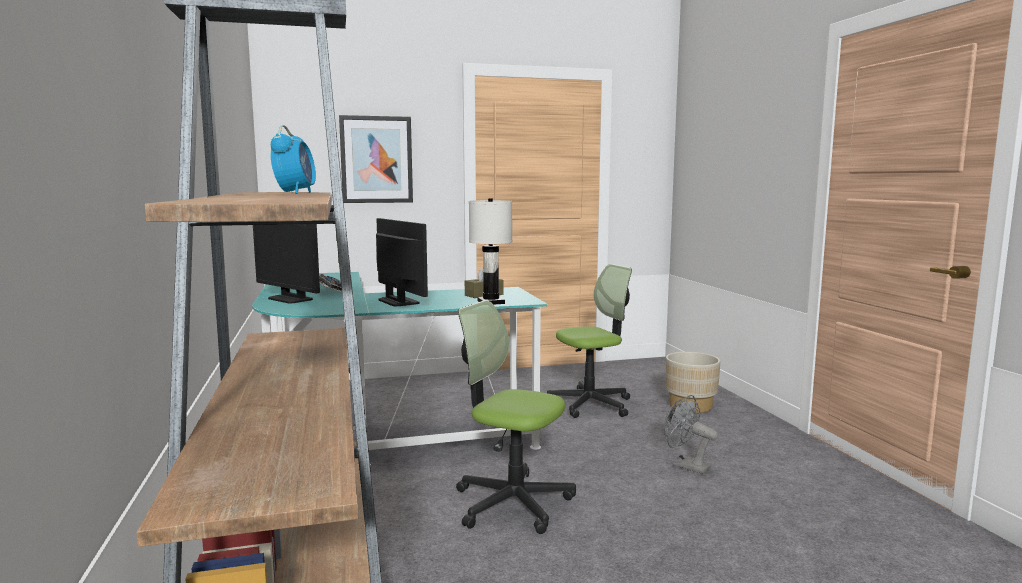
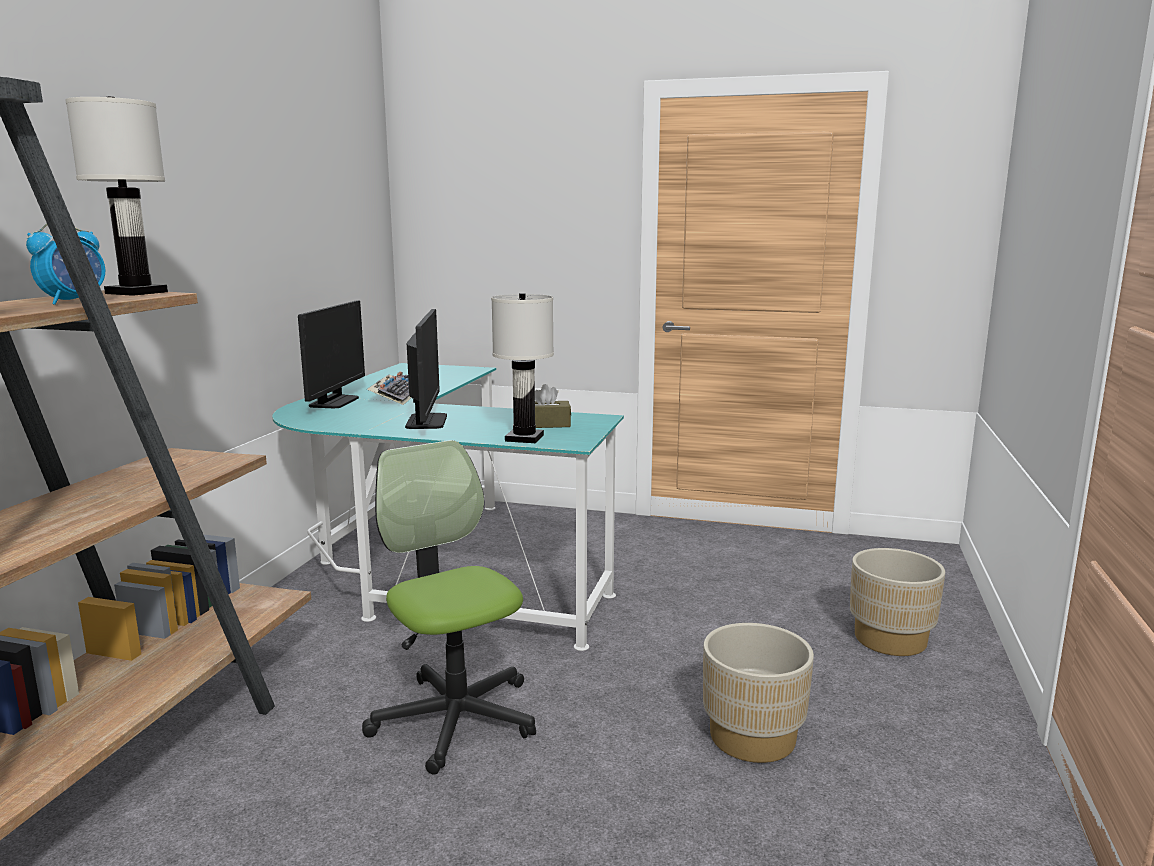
camera: 30 degrees right, 5 degrees up
monitor [253,224,320,303] -> monitor turned 150 degrees counterclockwise [298,301,365,408]
picture [339,115,413,203] -> none
office chair [547,264,632,418] -> none
grey fan [664,395,718,474] -> beige planter [703,623,814,763]
none -> white table lamp [66,97,168,296]

